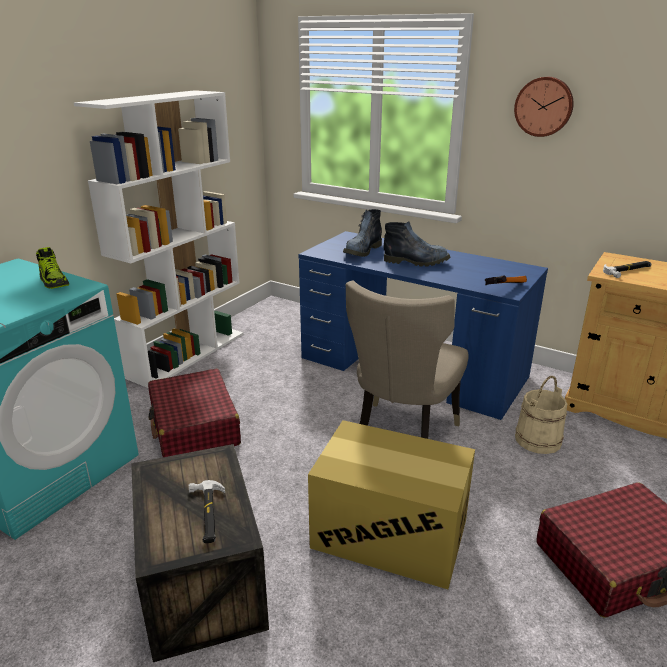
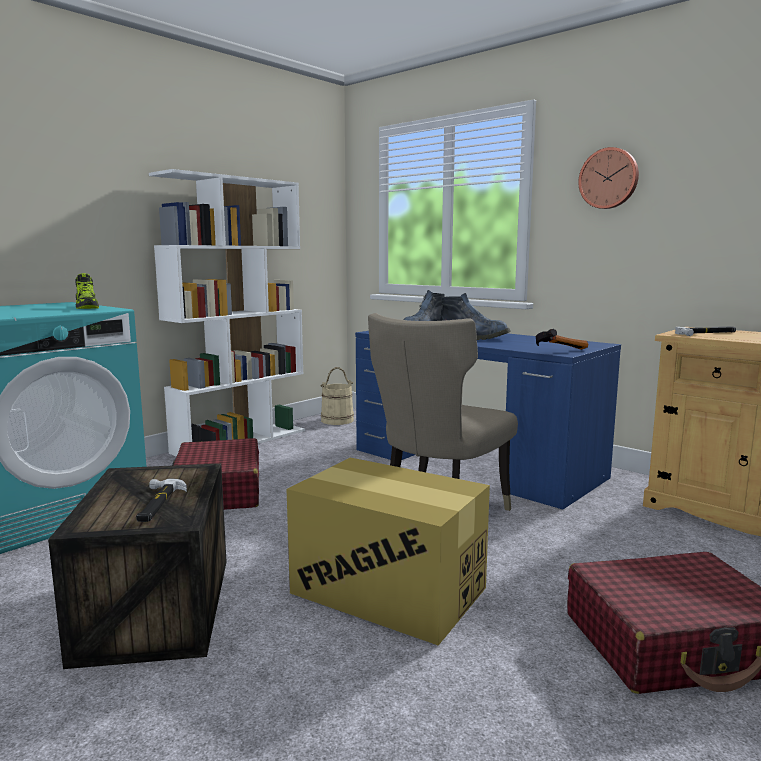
camera: 10 degrees right, 15 degrees down
beige bucket [515,376,567,454] -> beige bucket moved to [320,367,354,425]

